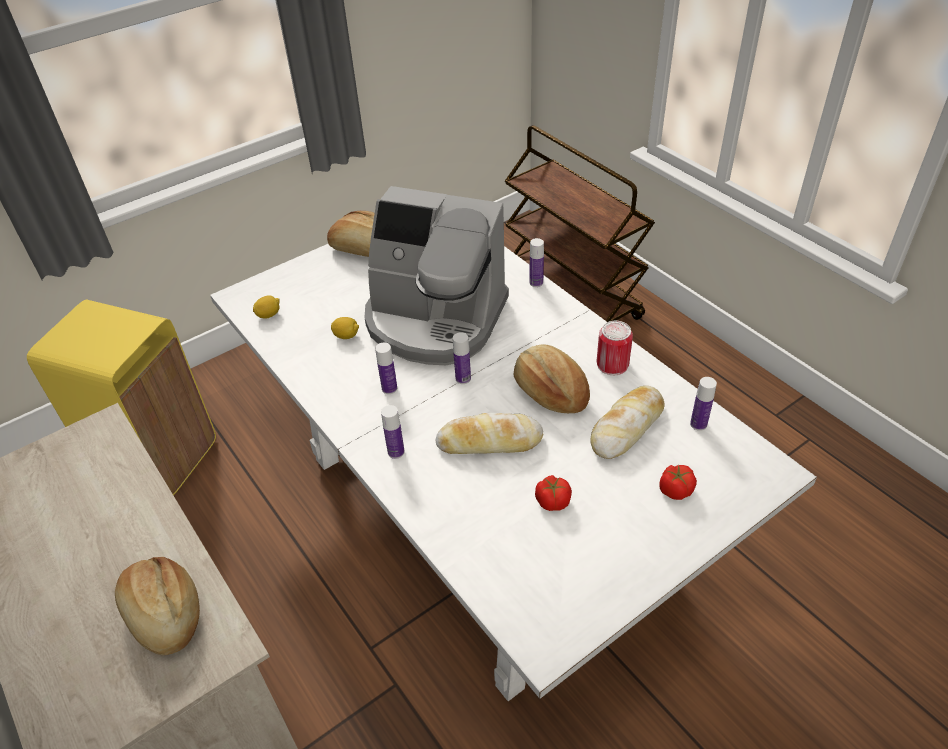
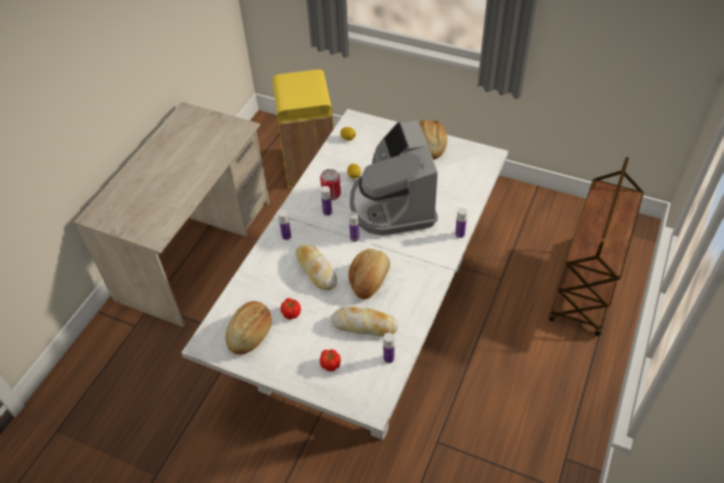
camera: 60 degrees right, 5 degrees up
bread [115,557,200,655] -> bread moved to [226,301,272,355]
can [597,321,633,375] -> can moved to [320,169,341,201]

